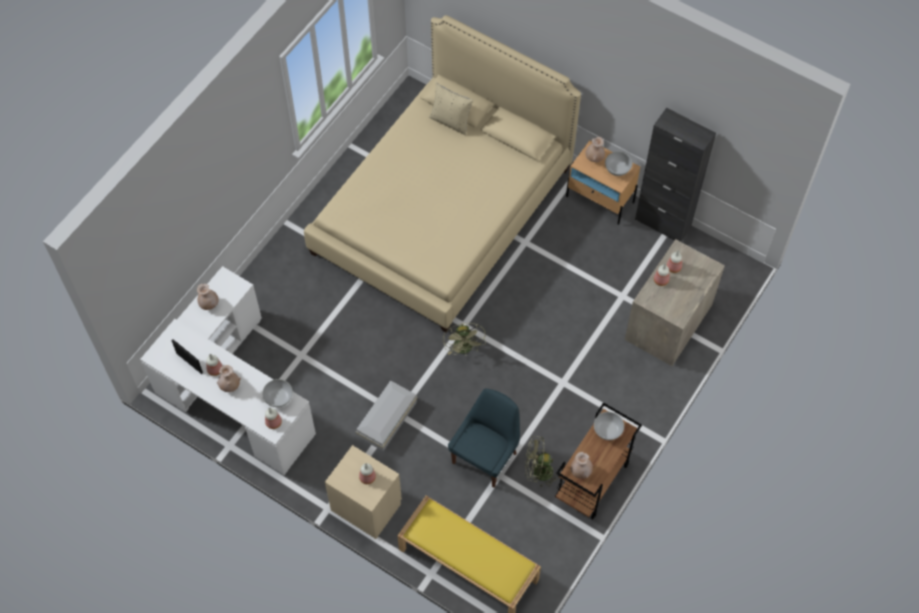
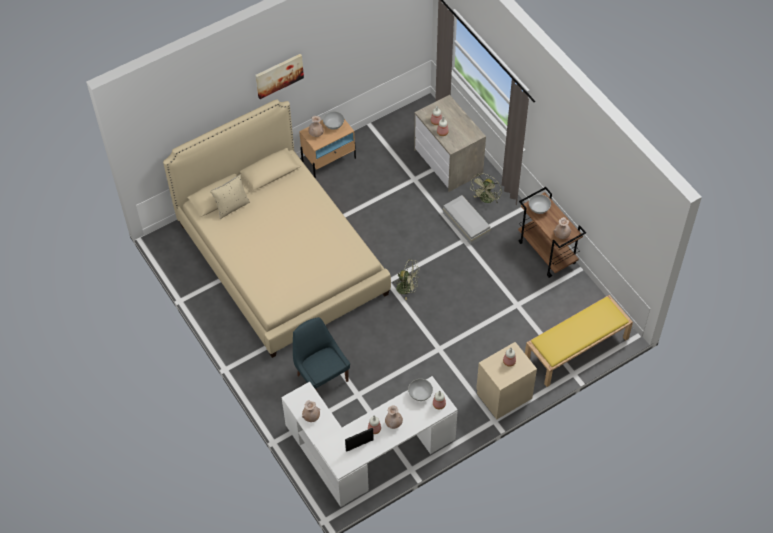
camera: 65 degrees left, 5 degrees down
white storage box [356,380,417,451] -> white storage box moved to [443,195,491,245]
blue chair [448,388,520,488] -> blue chair moved to [293,317,350,391]
green fan [525,436,559,488] -> green fan moved to [471,173,502,203]
black cabinet [635,108,716,242] -> none
none -> picture [255,54,304,99]

